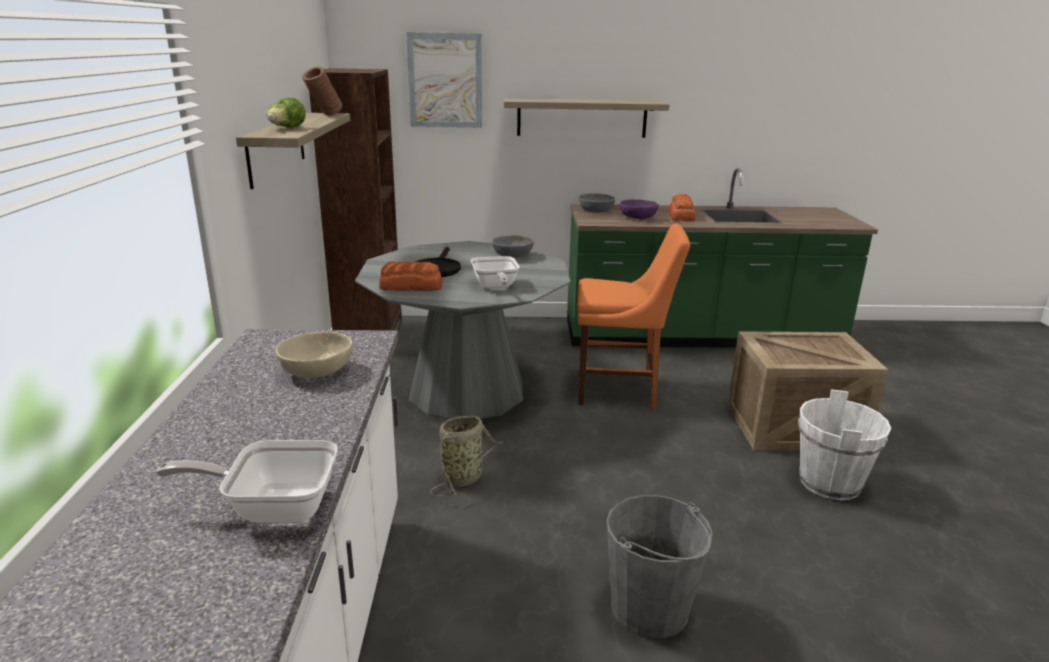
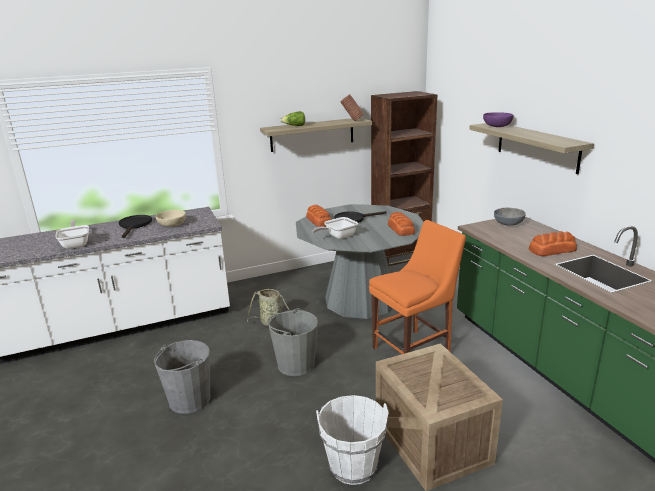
camera: 70 degrees right, 0 degrees up
picture [406,32,482,128] -> none
grey bowl [492,235,534,258] -> bread [388,212,415,236]
orange chair [578,223,690,409] -> orange chair turned 105 degrees counterclockwise [369,220,466,354]
purple bowl [620,199,659,219] -> purple bowl moved to [483,112,514,127]
none -> black frying pan [119,215,152,238]
none -> grey bucket [267,308,318,376]

